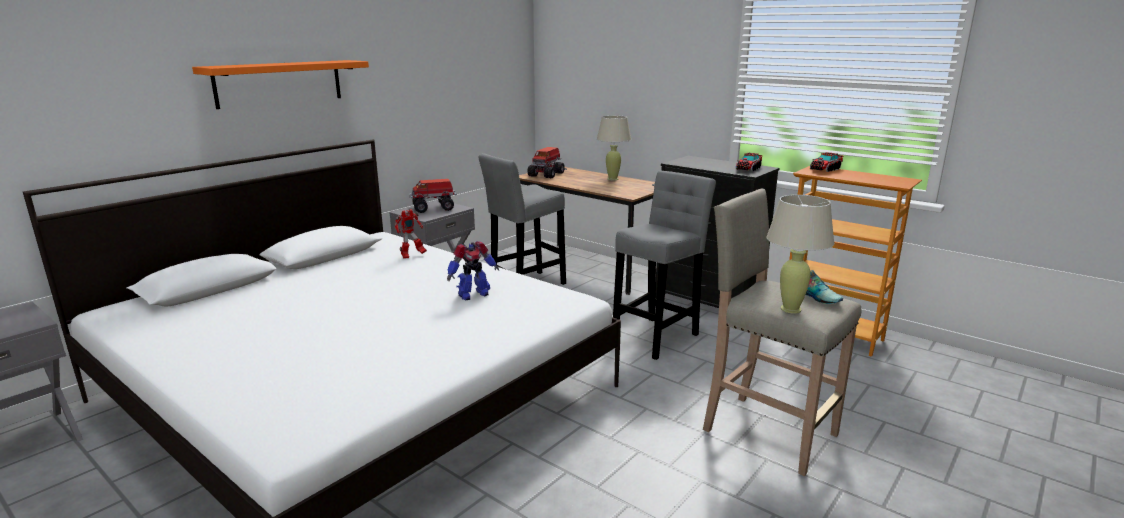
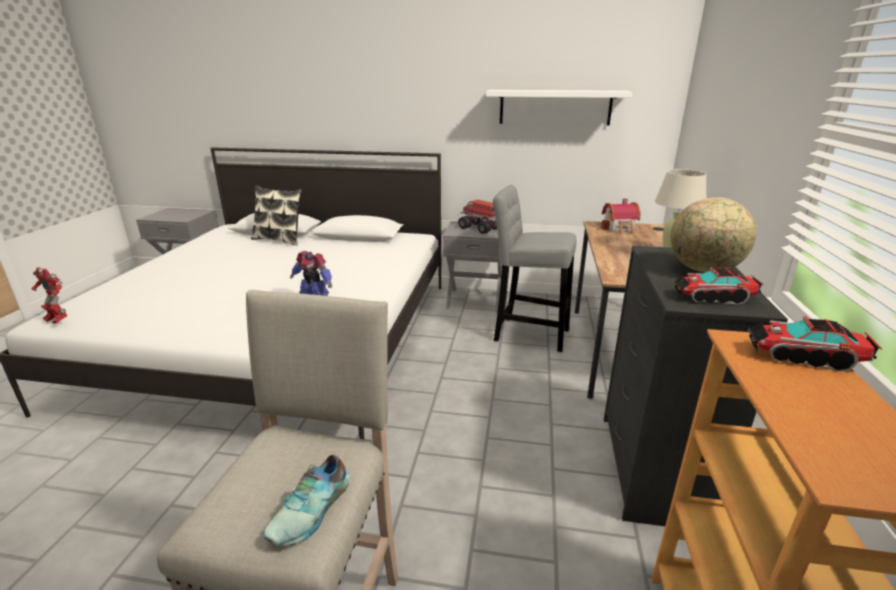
camera: 60 degrees right, 5 degrees up
orange shelf [192,60,369,109] -> none
toy robot [395,209,427,258] -> toy robot moved to [31,267,68,324]
toy truck [527,147,565,178] -> toy house [601,198,640,234]
grey stool [613,170,716,360] -> none
beige table lamp [766,195,834,314] -> none
none -> pillow [251,185,302,245]
none -> white shelf [486,90,632,126]
none -> globe [671,197,756,272]

